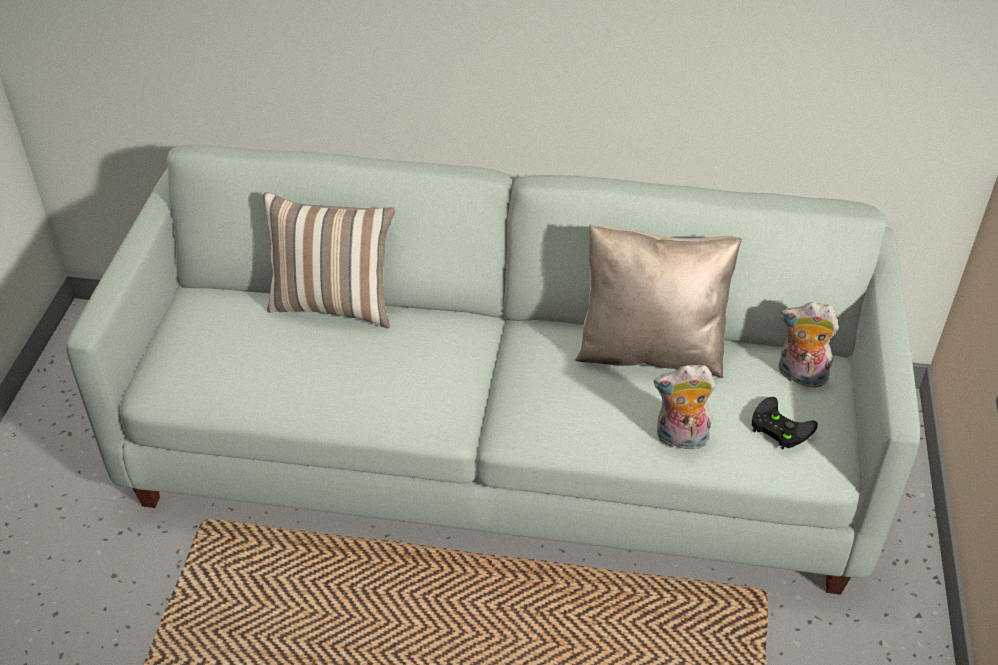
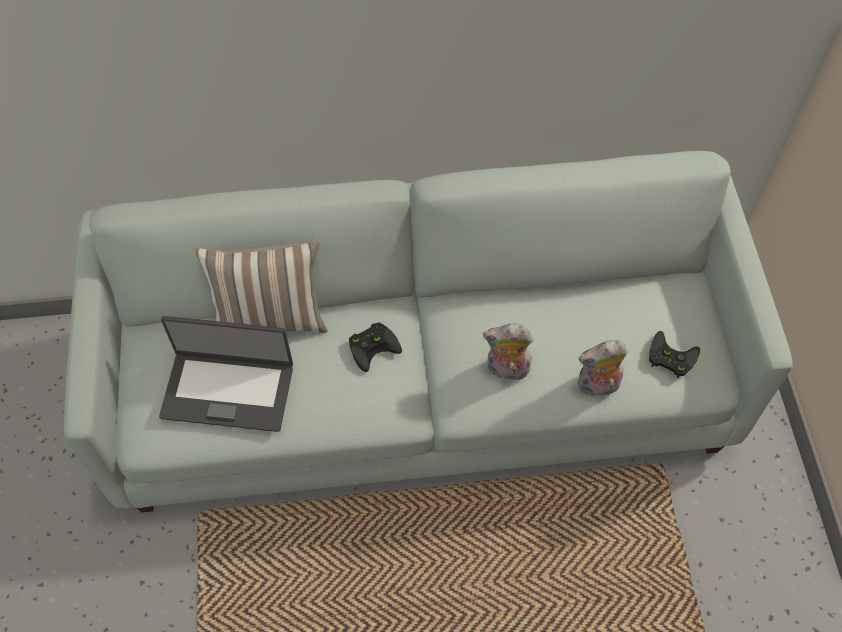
camera: 15 degrees left, 15 degrees up
beige pillow [575,225,742,378] -> none
plush toy [779,302,839,388] -> plush toy moved to [483,324,533,384]
none -> laptop [159,316,293,432]
none -> black game controller [349,322,402,372]

